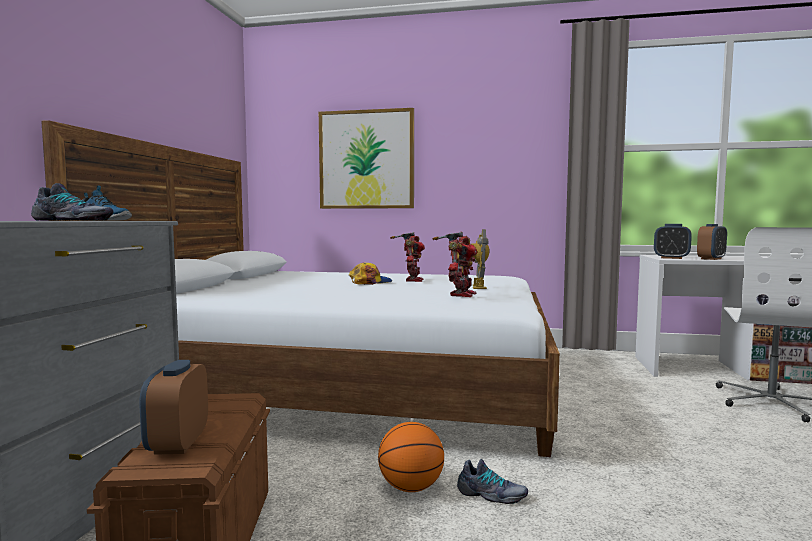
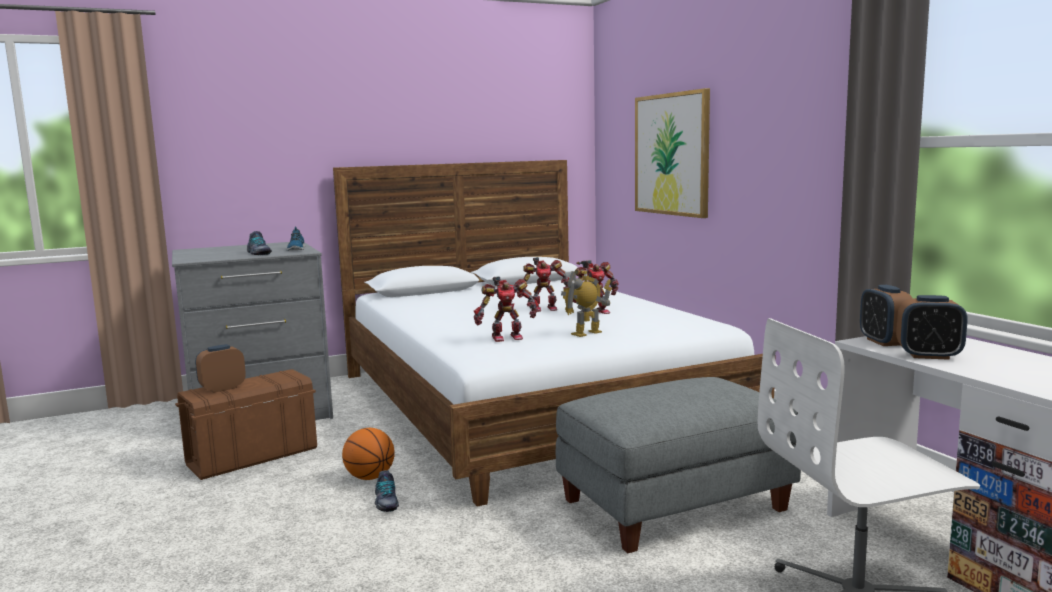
camera: 55 degrees right, 5 degrees up
cap [349,262,392,285] -> toy robot [517,257,569,312]
none -> grey ottoman [556,377,801,553]

